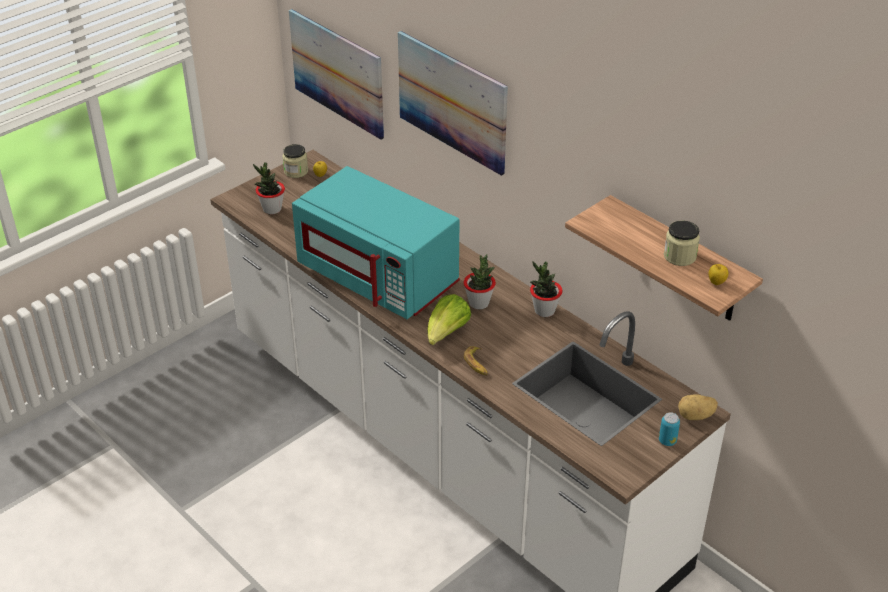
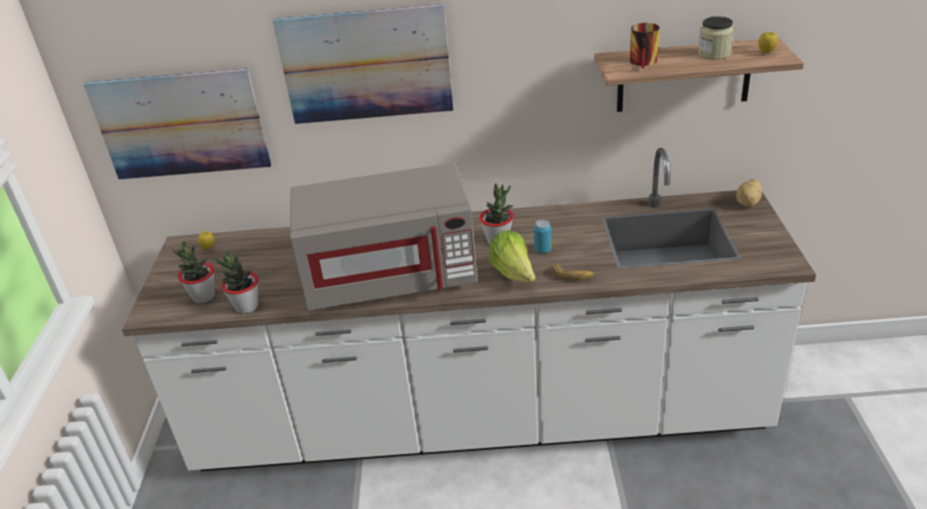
camera: 45 degrees left, 5 degrees down
jar [283,144,308,178] -> none
turquoise microwave [292,166,460,319] -> grey microwave [290,163,478,310]
potted plant [530,261,563,317] -> potted plant moved to [214,250,258,314]
can [659,412,680,446] -> can moved to [534,220,552,253]
none -> mug [630,23,660,68]

